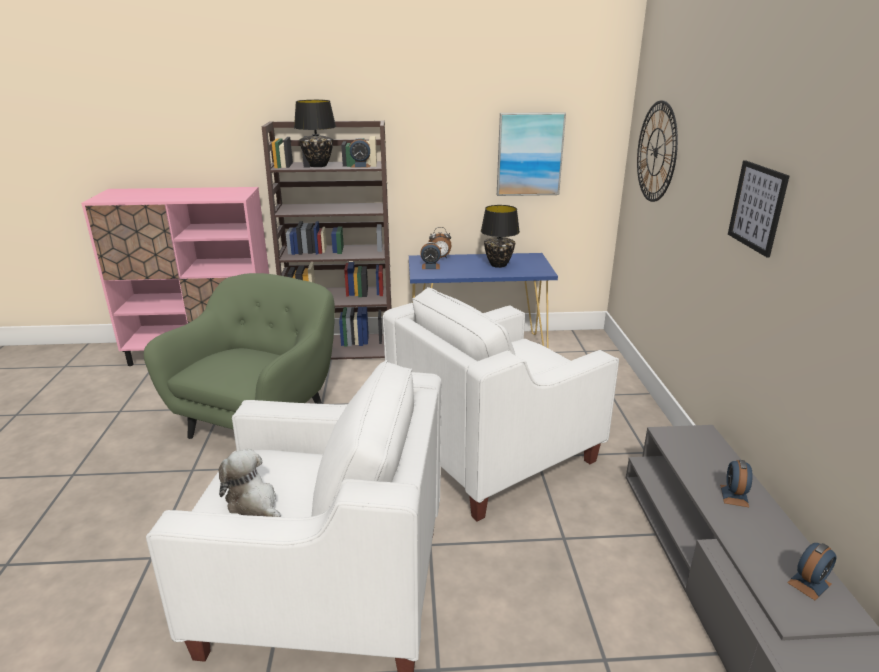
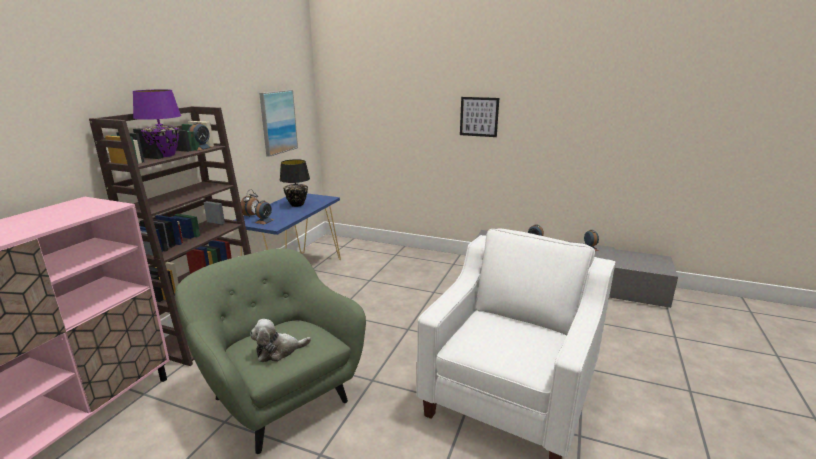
camera: 65 degrees left, 5 degrees down
plush toy [219,449,281,517] -> plush toy moved to [250,319,311,362]
black table lamp [294,100,336,167] -> purple table lamp [133,89,181,157]
white armchair [383,287,619,522] -> none
wall clock [637,100,678,202] -> none

